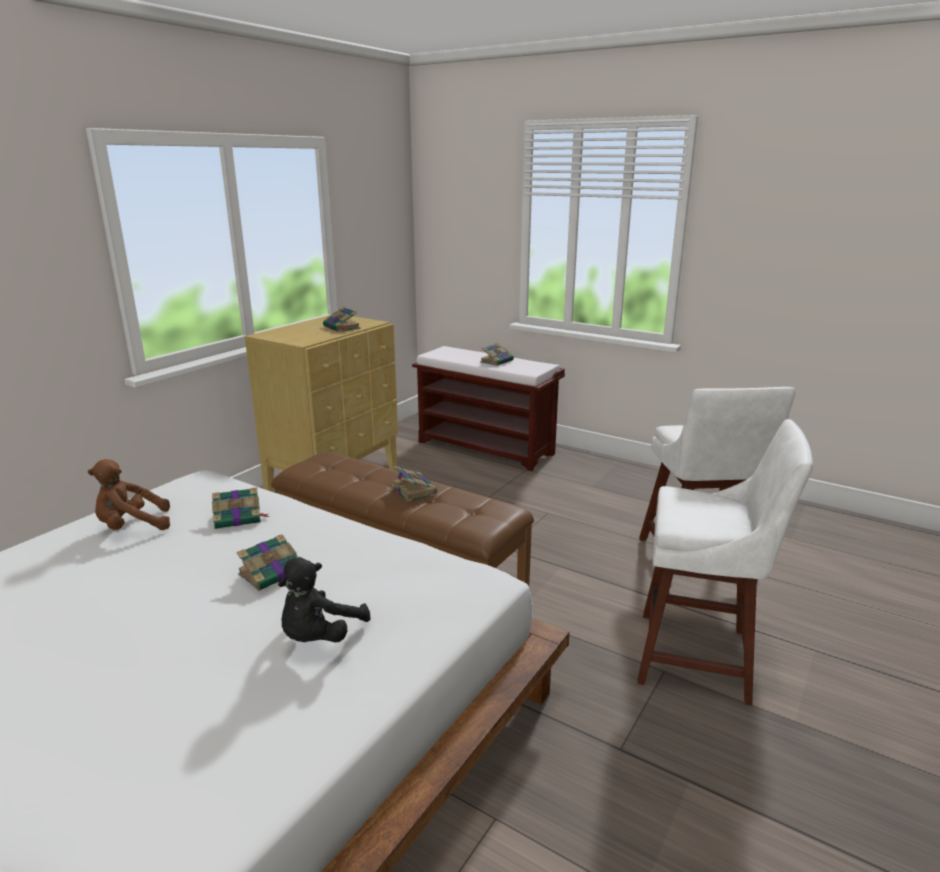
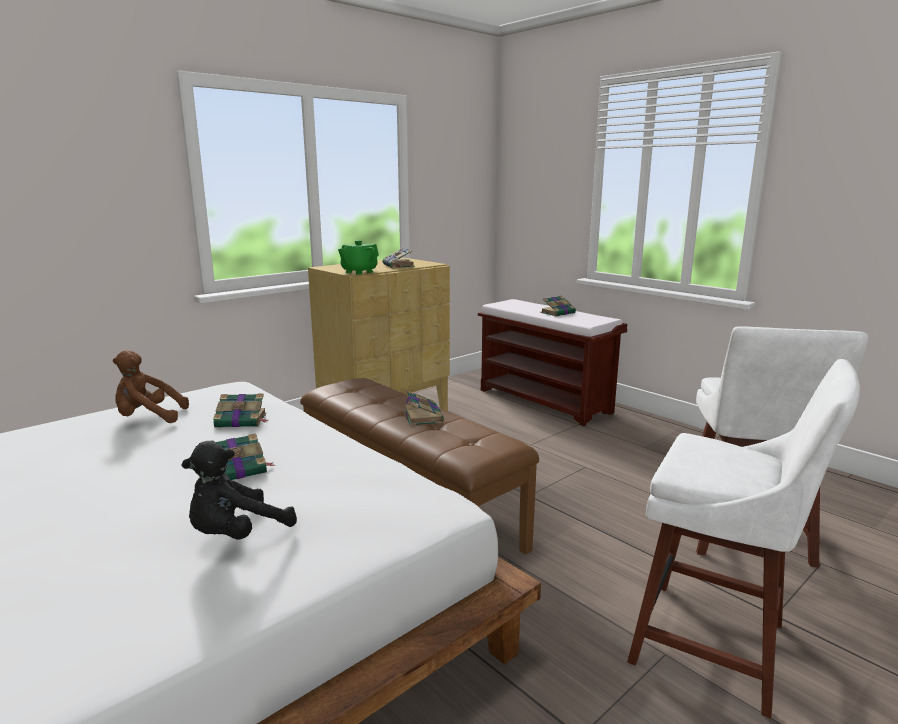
camera: 15 degrees right, 5 degrees down
none -> green teapot [338,240,379,274]

